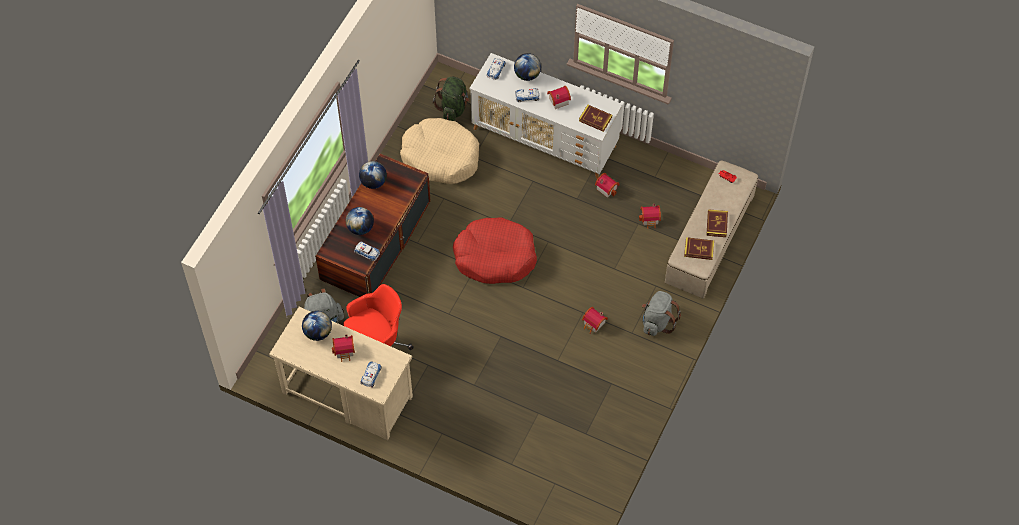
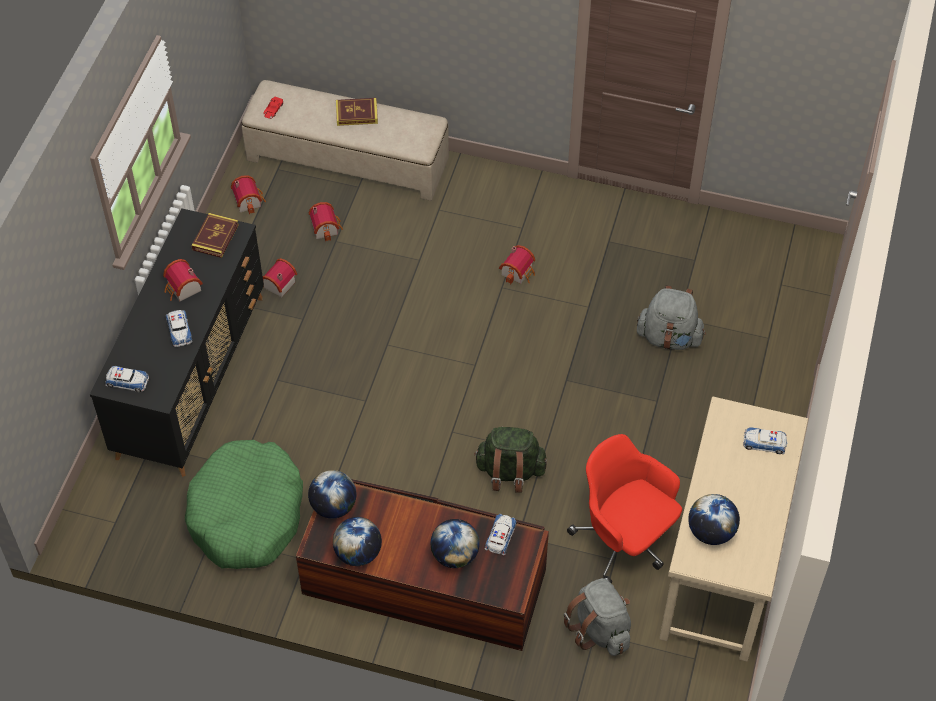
camera: 100 degrees left, 5 degrees down
toy house [332,334,355,362] -> toy house moved to [231,175,266,214]
beige dog bed [400,118,479,184] -> green dog bed [185,440,303,569]
green backpack [433,77,470,121] -> green backpack moved to [474,427,547,493]
red dog bed [453,217,537,284] -> none
white dresser [469,53,623,179] -> black dresser [90,208,264,477]
globe [514,53,541,81] -> globe moved to [308,470,357,518]
grey backpack [642,291,681,336] -> grey backpack moved to [637,286,706,350]
book [684,237,714,260] -> none

